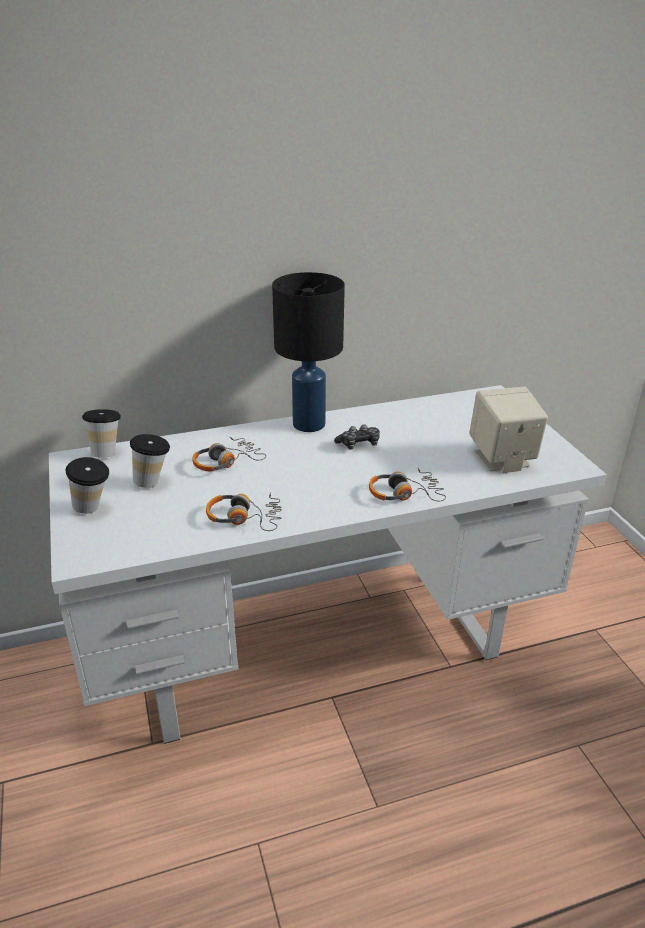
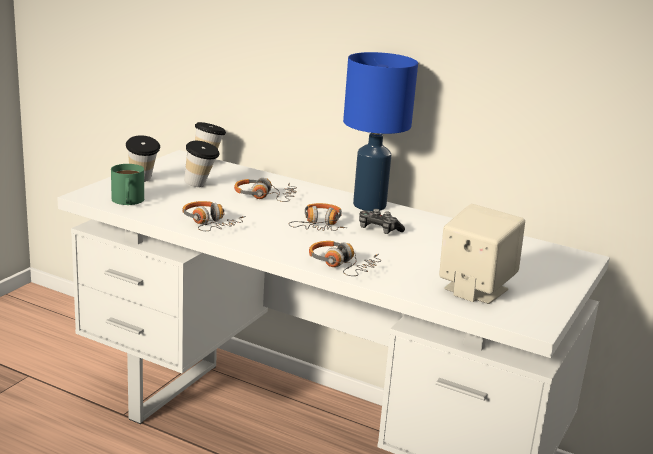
camera: 45 degrees right, 10 degrees down
black table lamp [272,272,345,432] -> blue table lamp [343,52,418,211]
none -> green mug [111,164,144,205]
none -> headphones [289,203,347,231]

